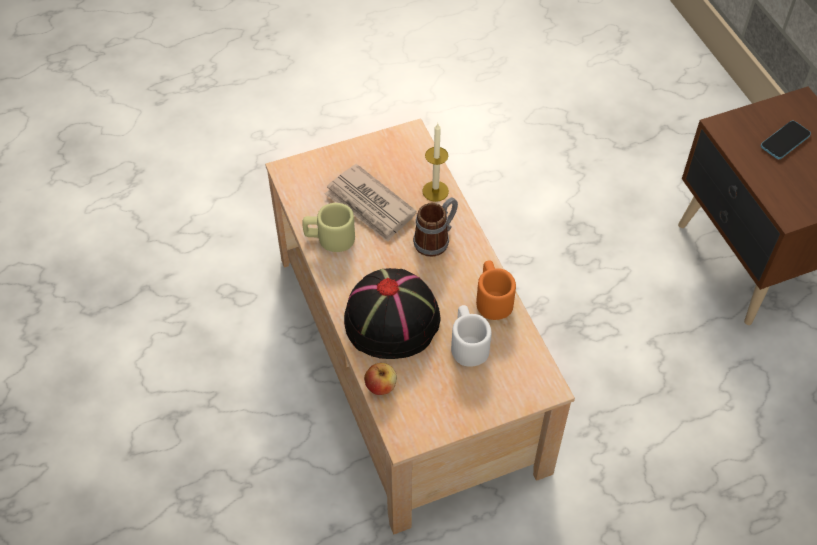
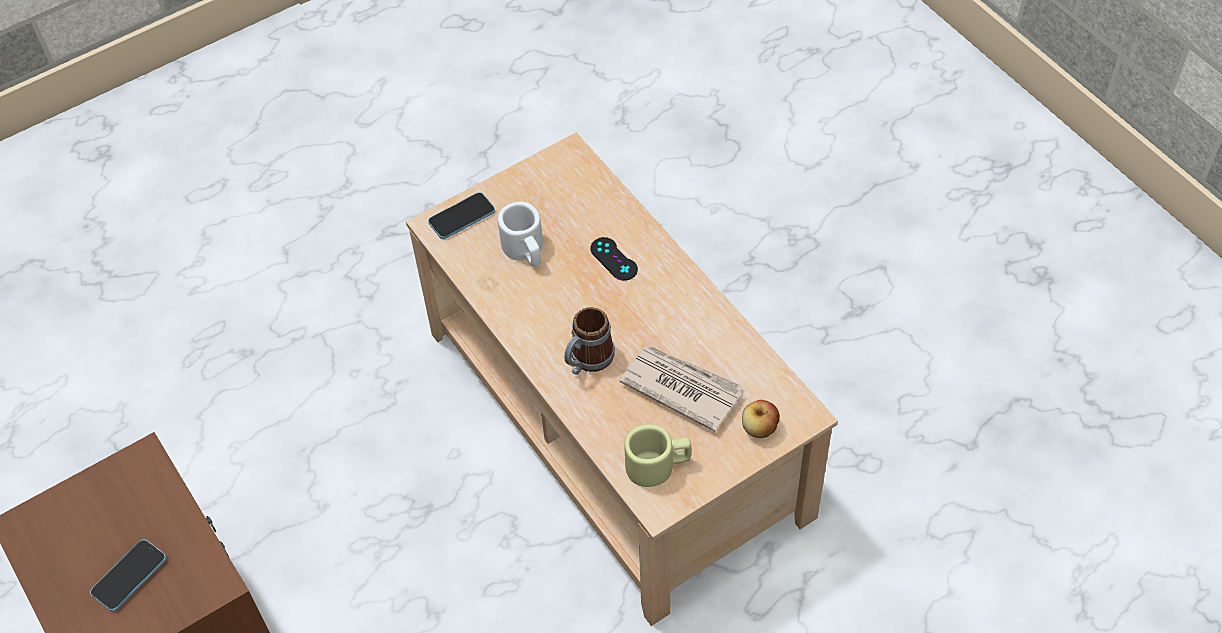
camera: 170 degrees right, 0 degrees up
beige mug [303,203,355,252] -> beige mug moved to [624,424,692,487]
black hat [344,268,441,359] -> black game controller [590,237,638,281]
apple [364,363,397,395] -> apple moved to [742,400,780,438]
candle [422,123,449,202] -> none
orange mug [476,261,516,320] -> none
none -> phone [428,192,495,239]

